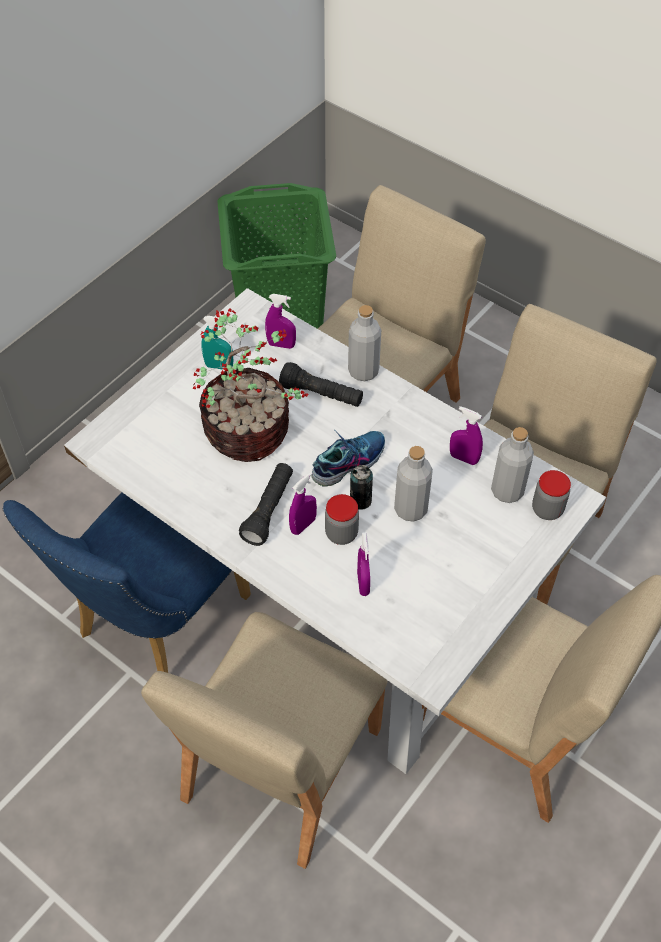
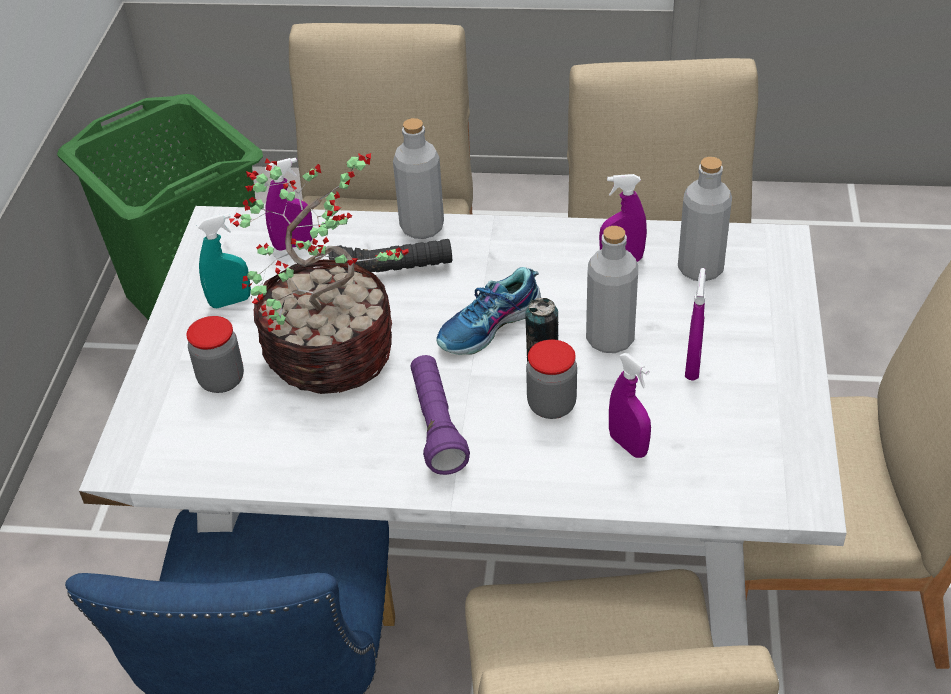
camera: 30 degrees left, 10 degrees down
black flashlight [239,463,293,546] -> purple flashlight [411,355,470,475]
purple spray bottle [289,472,317,535] -> purple spray bottle moved to [685,268,706,380]
shoe [312,430,385,487] -> shoe turned 150 degrees counterclockwise [436,267,541,355]
jar [532,470,571,520] -> jar moved to [186,316,244,393]

